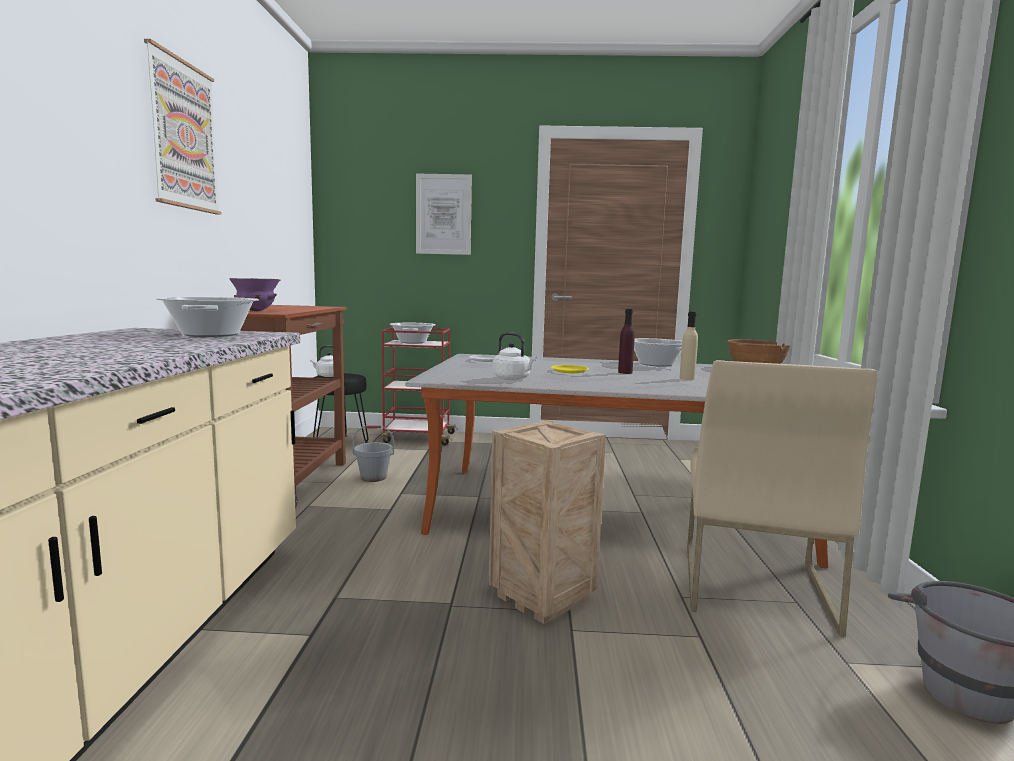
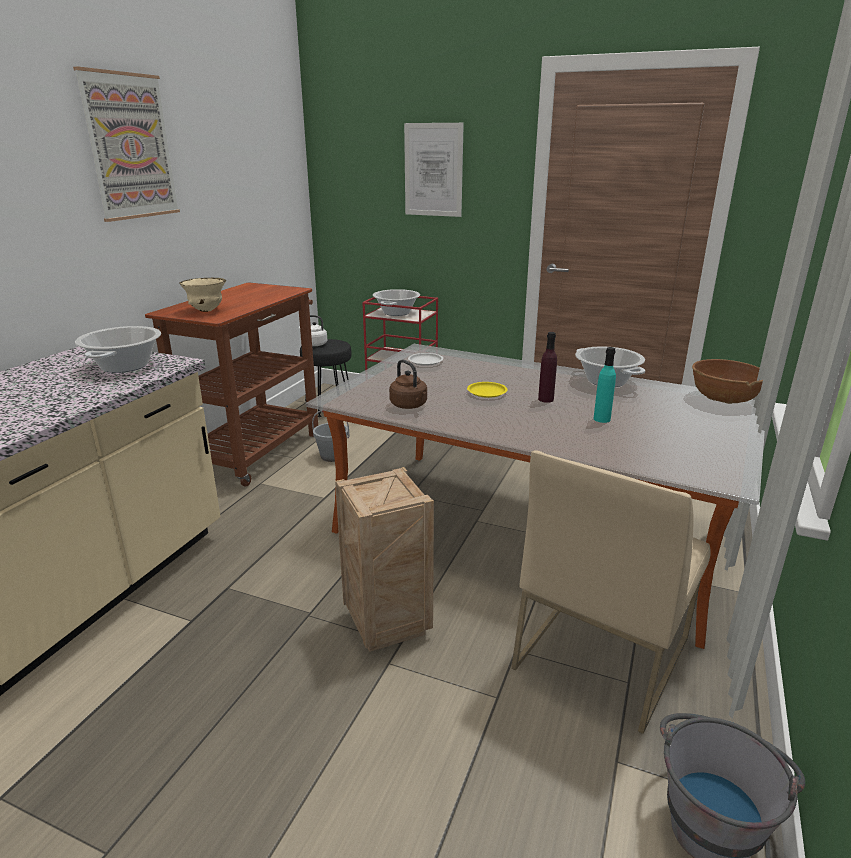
camera: 20 degrees right, 15 degrees up
purple bowl [229,278,281,311] -> beige bowl [179,278,226,312]
white kettle [493,332,537,380] -> brown kettle [389,360,427,409]
beige bottle [680,312,698,380] -> turquoise bottle [594,347,616,423]

